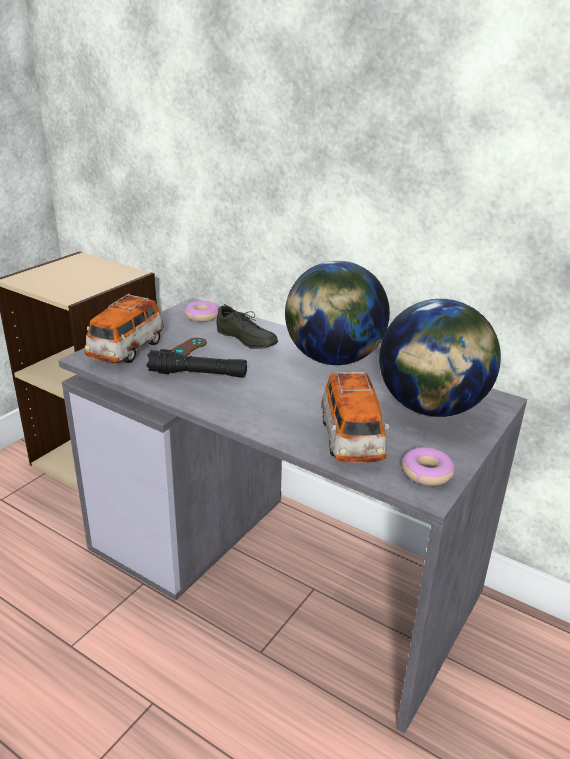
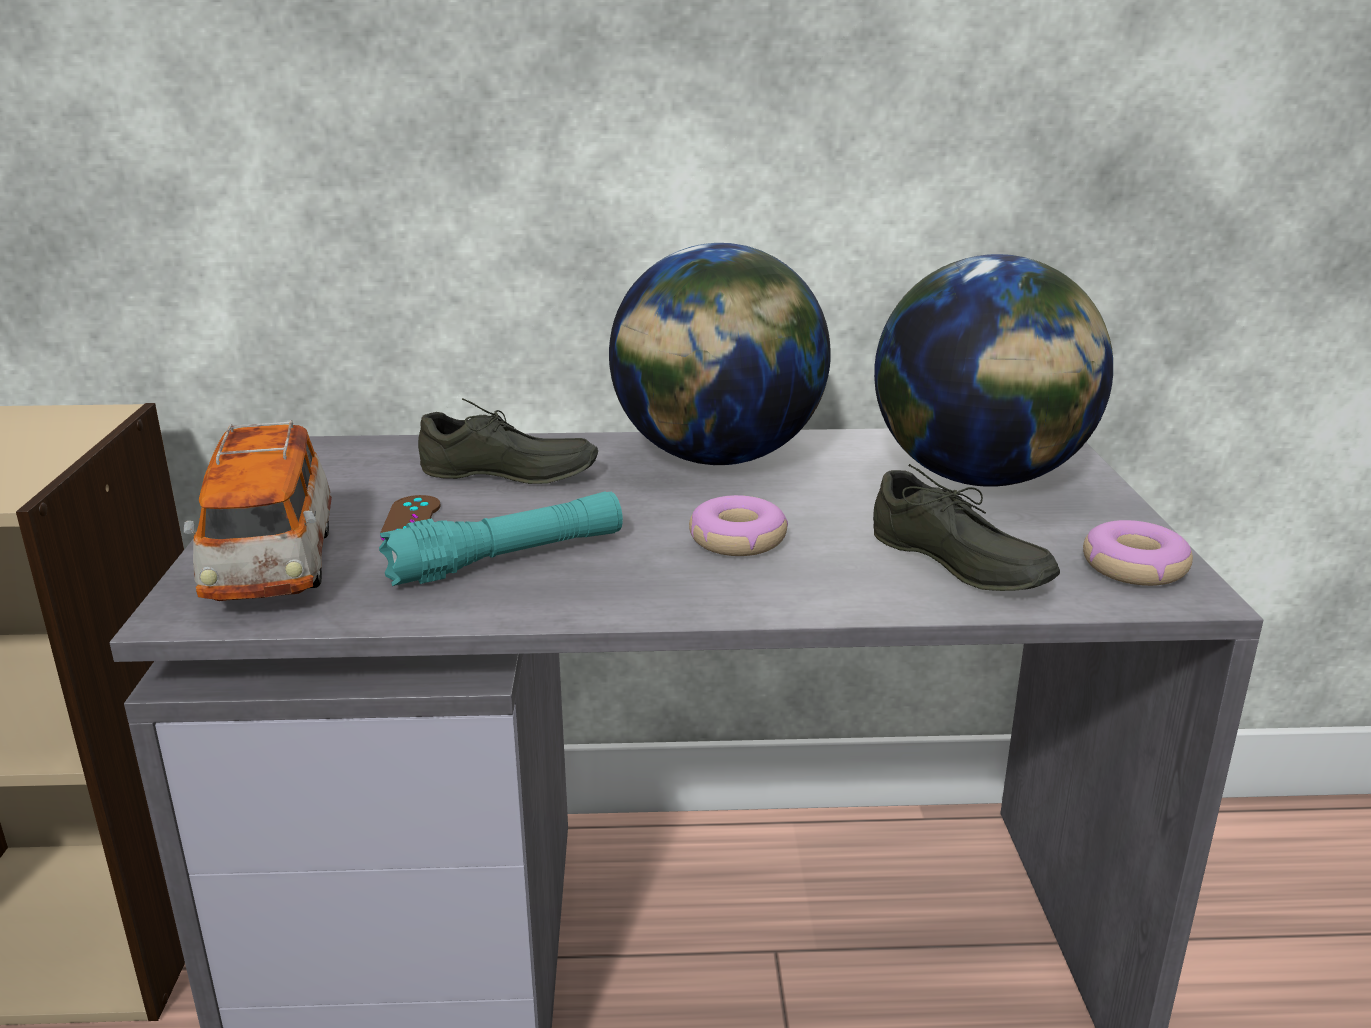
camera: 35 degrees left, 5 degrees down
black flashlight [146,349,247,378] -> turquoise flashlight [379,492,623,586]
donut [184,301,219,322] -> donut moved to [689,495,788,556]
toy car [321,371,389,463] -> grey shoe [873,464,1060,591]

